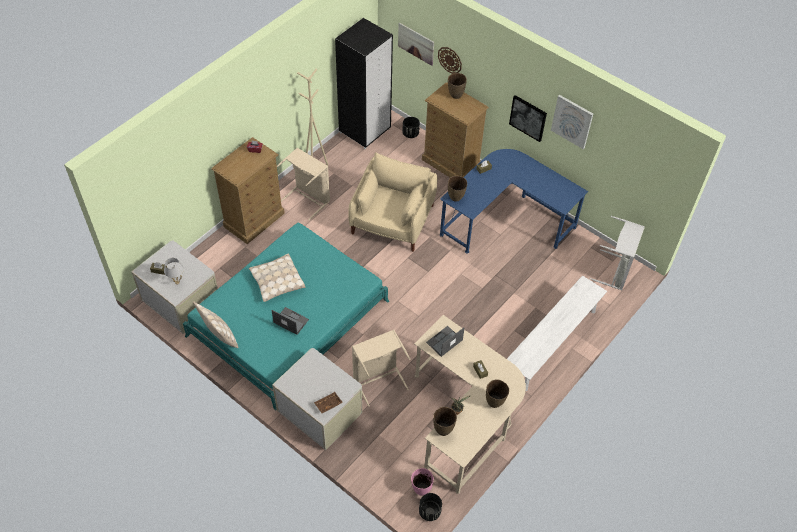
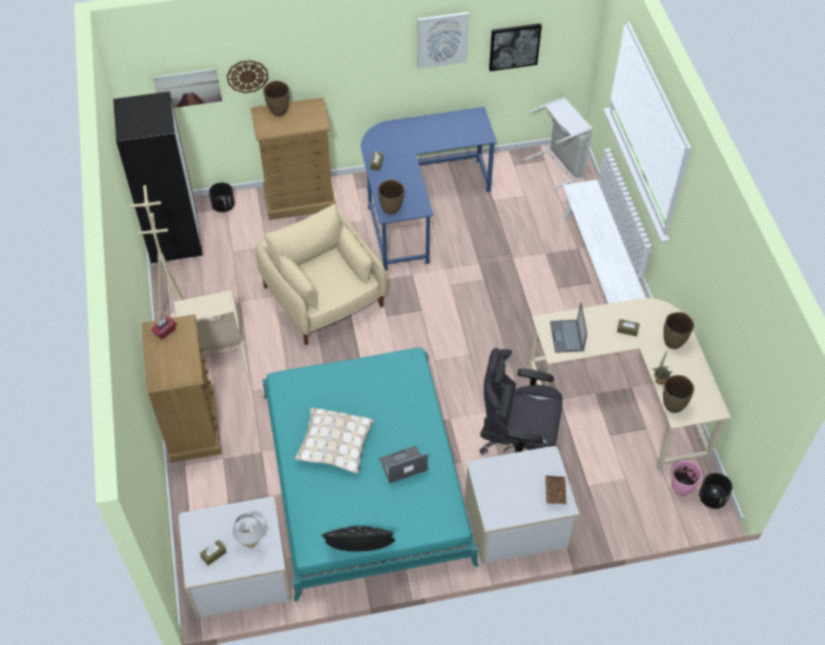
camera: 50 degrees left, 0 degrees up
beige pillow [193,301,238,348] -> black pillow [321,526,395,551]
beige laundry basket [352,329,411,407] -> black office chair [479,348,563,455]
picture [509,95,547,142] -> picture moved to [489,23,542,71]

